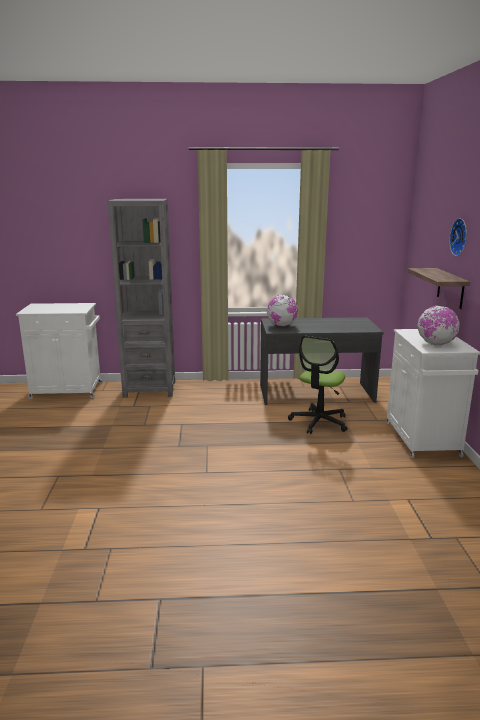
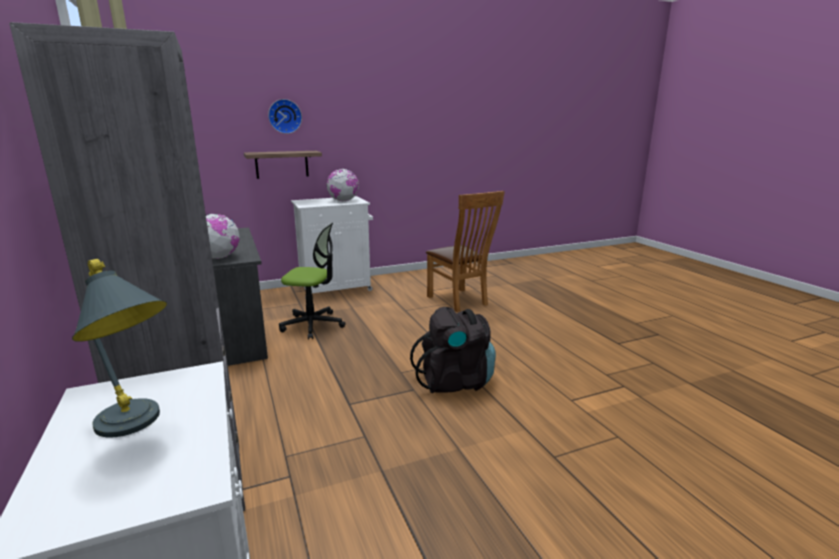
camera: 110 degrees left, 0 degrees up
none -> grey table lamp [72,259,167,437]
none -> black backpack [410,307,496,393]
none -> brown chair [426,191,505,312]

